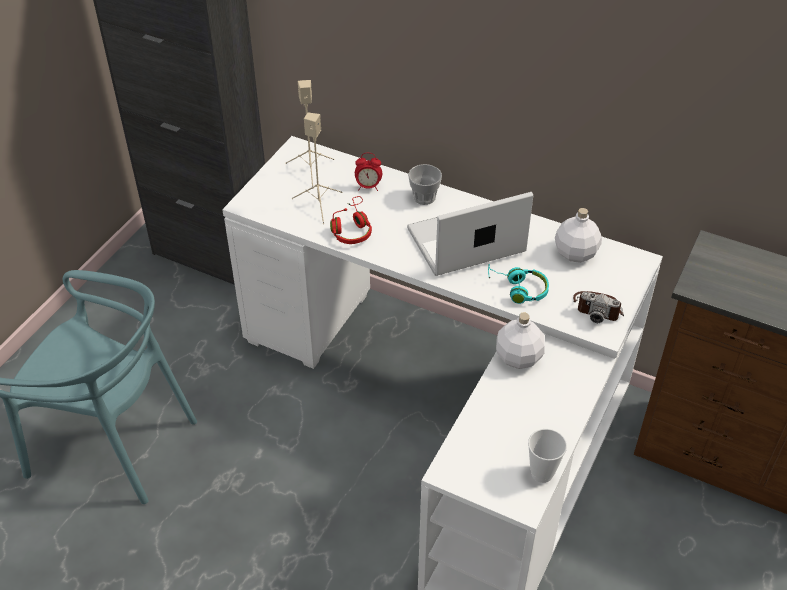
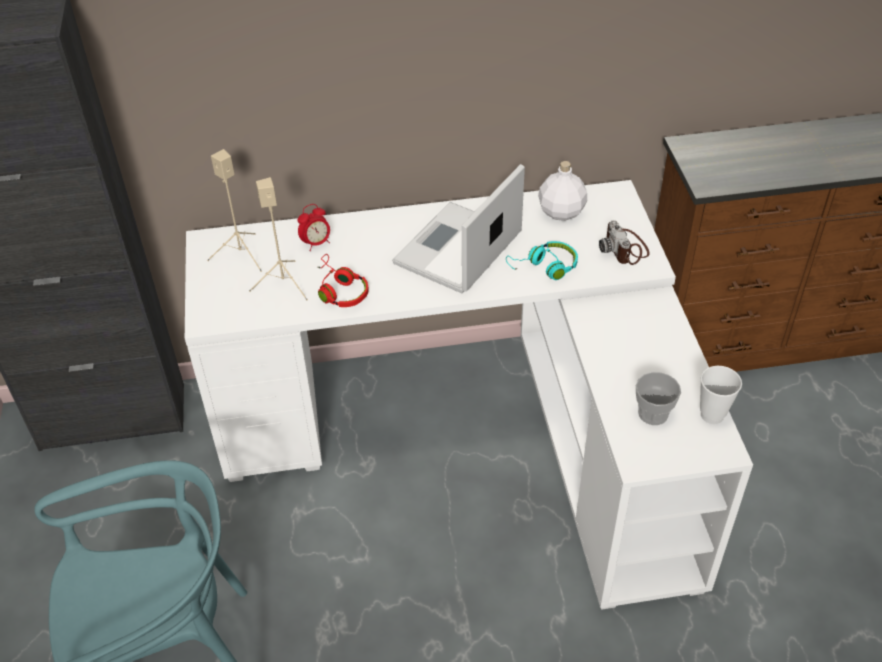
camera: 35 degrees left, 0 degrees up
cup [408,164,442,205] -> cup moved to [636,372,681,425]
white bottle [496,312,545,369] -> none
camera [573,291,624,323] -> camera turned 90 degrees clockwise [599,220,650,265]

